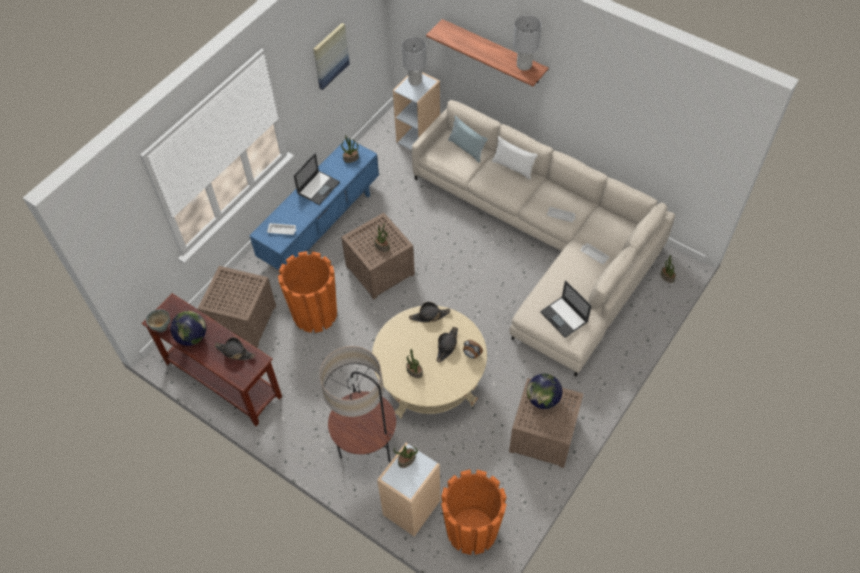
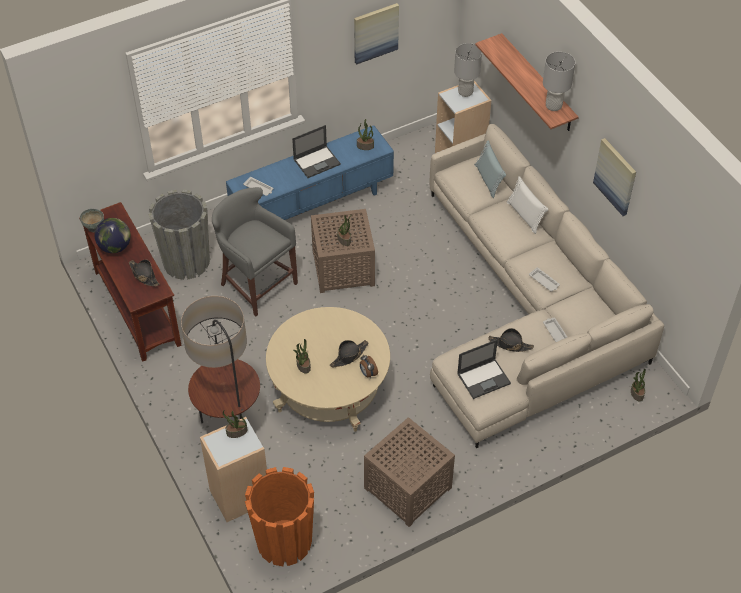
camera: 25 degrees right, 5 degrees down
brown side table [197,266,276,348] -> grey planter [148,189,210,280]
orange planter [278,251,337,333] -> grey stool [212,187,298,316]
black hat [409,302,450,322] -> black hat moved to [488,328,534,352]
globe [527,374,562,409] -> none
laptop [540,280,592,338] -> laptop turned 105 degrees counterclockwise [457,339,511,399]
none -> picture [593,138,636,216]

